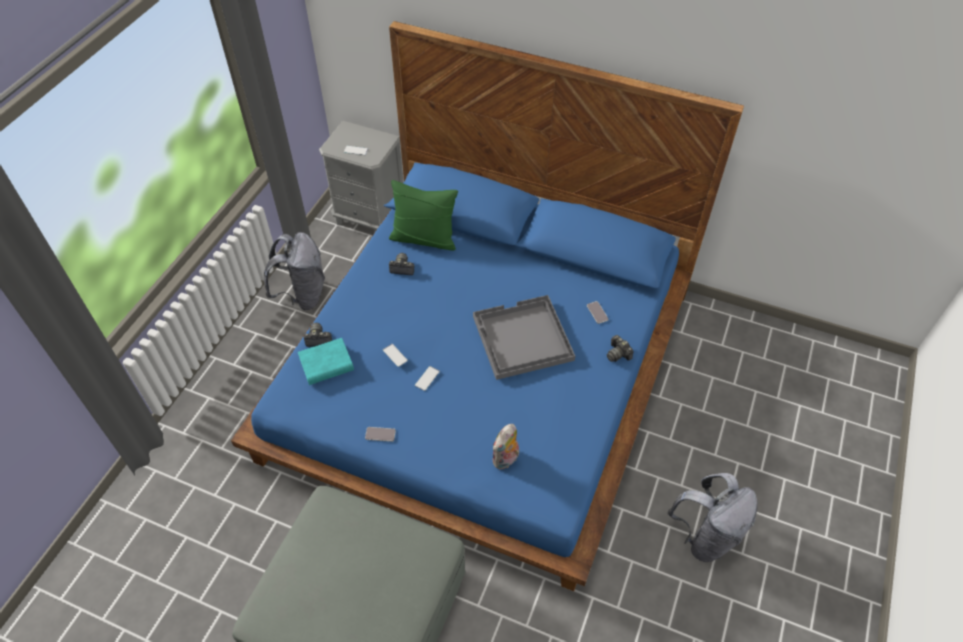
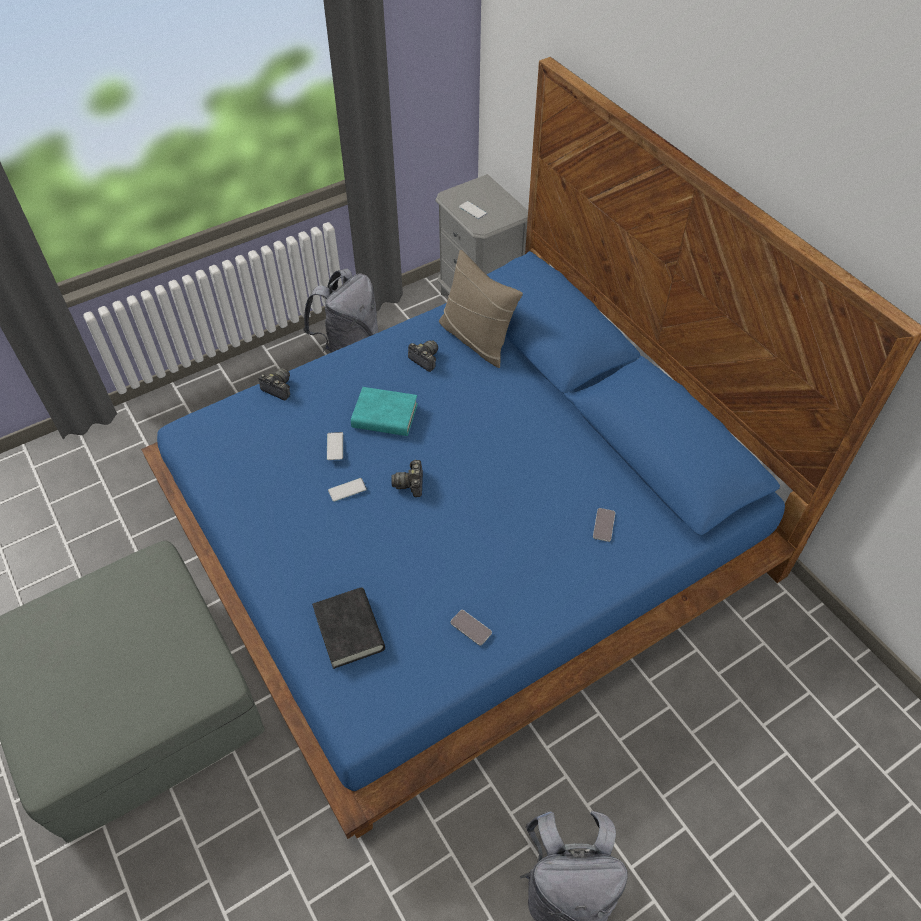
camera: 35 degrees right, 0 degrees up
turquoise book [298,338,354,385] -> turquoise book moved to [351,387,418,436]
phone [365,427,396,442] -> phone moved to [450,610,492,646]
green pillow [389,180,458,250] -> beige pillow [439,250,523,368]
grey tray [473,295,575,380] -> none
plush toy [492,424,519,470] -> black book [312,587,385,669]
camera [607,335,633,362] -> camera moved to [391,460,423,497]

